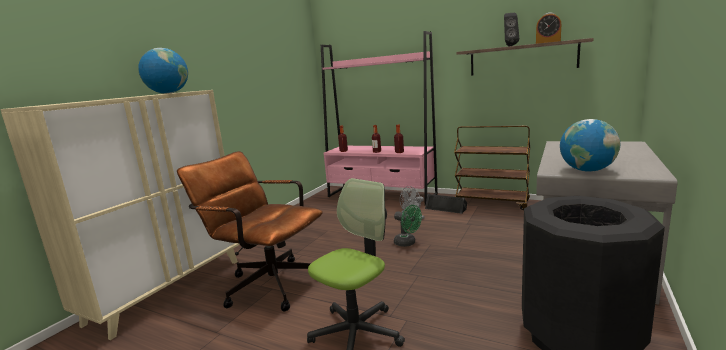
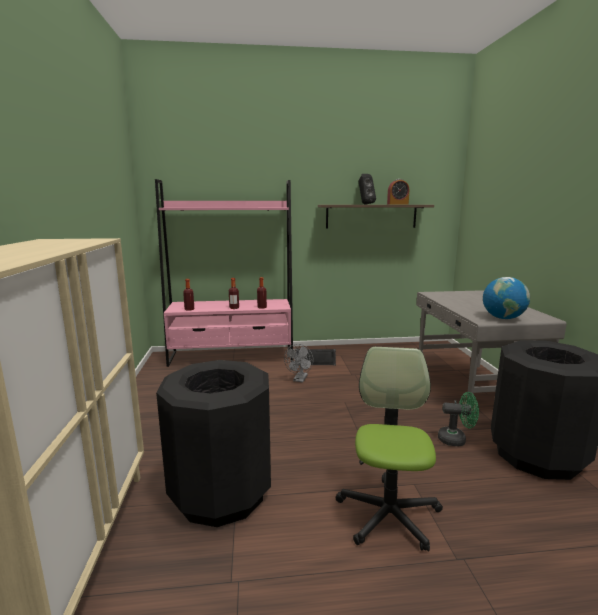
camera: 35 degrees left, 0 degrees up
globe [138,48,188,94] -> none
brown office chair [177,151,323,312] -> black trash can [156,360,271,527]
green fan [394,205,422,247] -> green fan moved to [438,392,479,446]
brown cart [454,126,530,210] -> none

